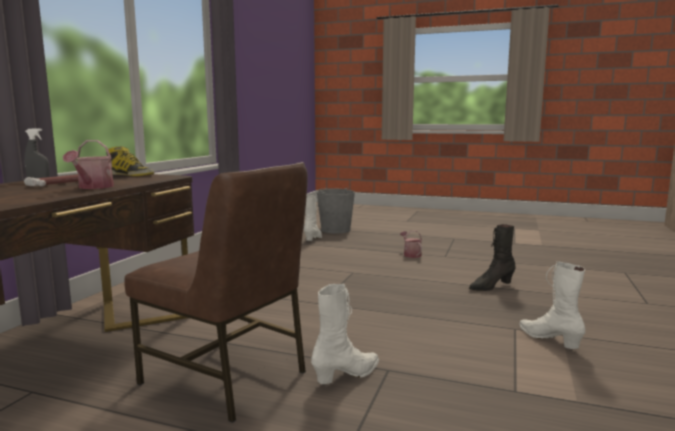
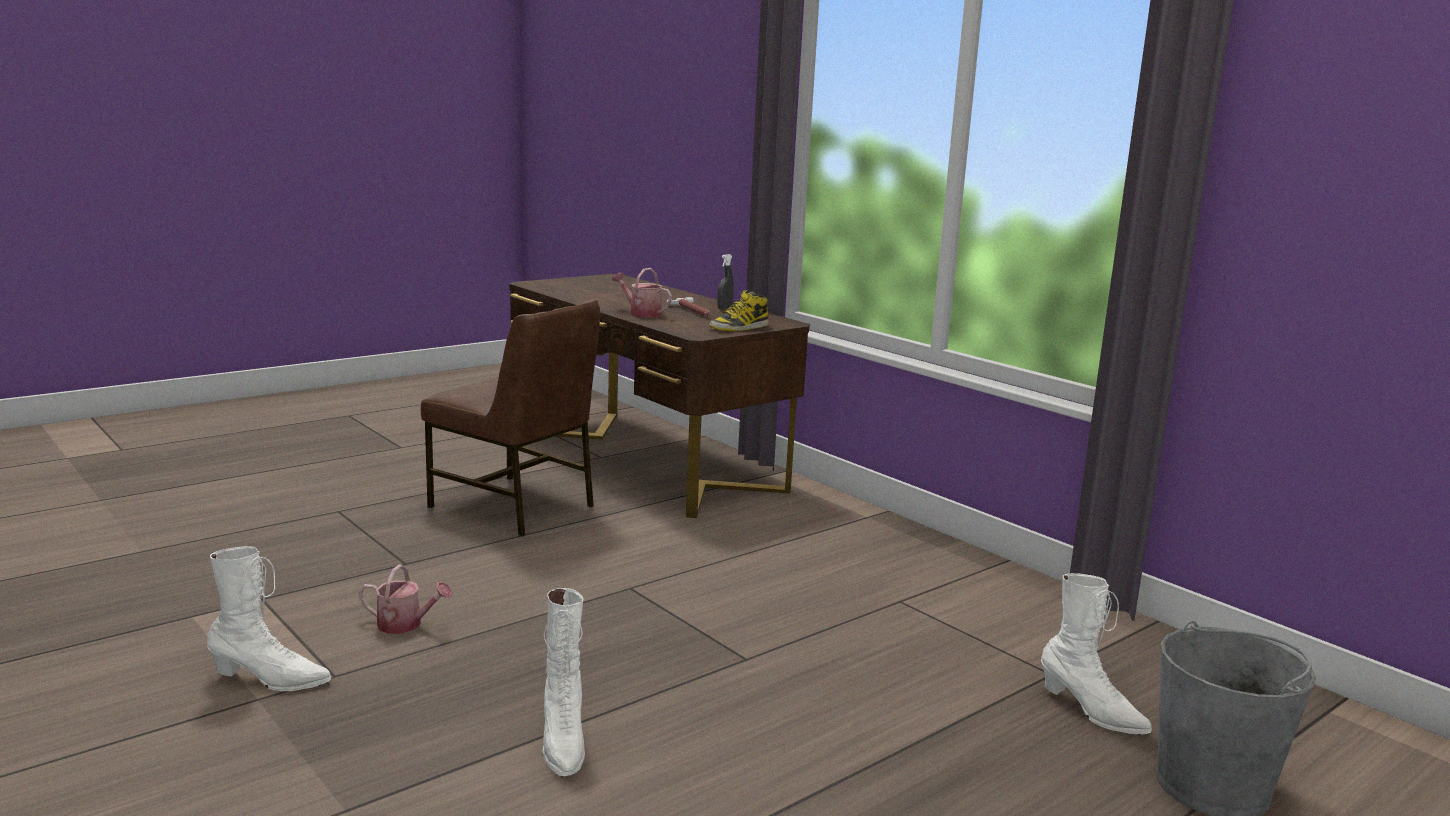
camera: 120 degrees right, 5 degrees up
brown chair [124,162,308,423] -> brown chair turned 120 degrees counterclockwise [421,299,600,536]
white boot [311,284,379,384] -> white boot moved to [543,588,585,777]
watering can [400,230,422,258] -> watering can moved to [359,564,453,634]
black boot [469,224,516,291] -> none

